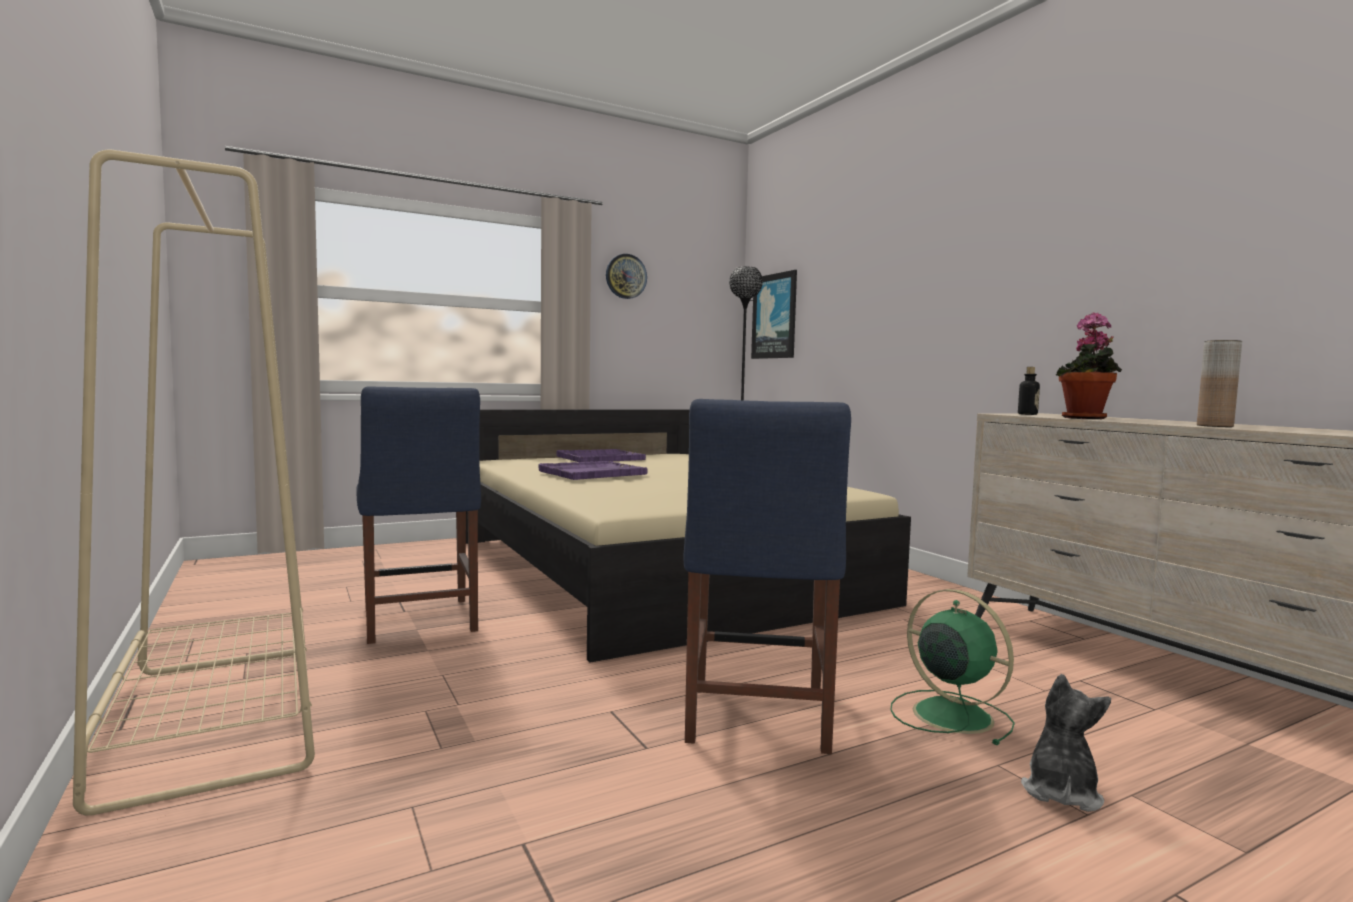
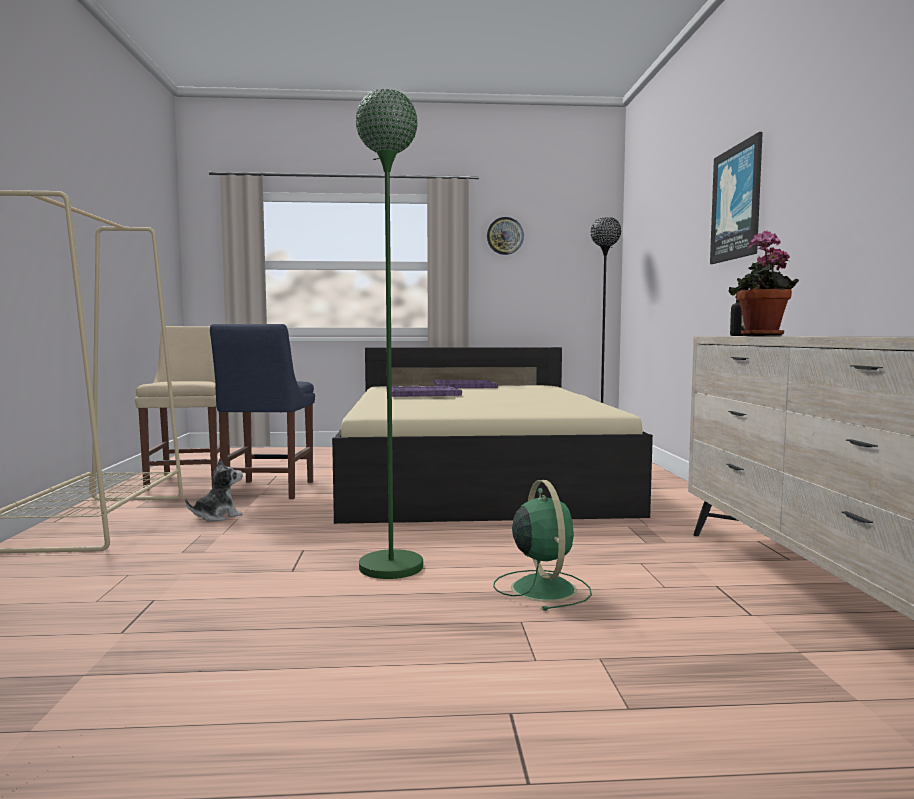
camera: 25 degrees right, 0 degrees up
blue chair [683,399,851,754] -> green floor lamp [356,89,423,579]
picture [751,270,797,359] -> picture moved to [710,132,763,264]
plush toy [1021,674,1111,812] -> plush toy moved to [185,458,243,522]
brown vase [1197,340,1242,427] -> none
none -> beige chair [135,326,230,491]

